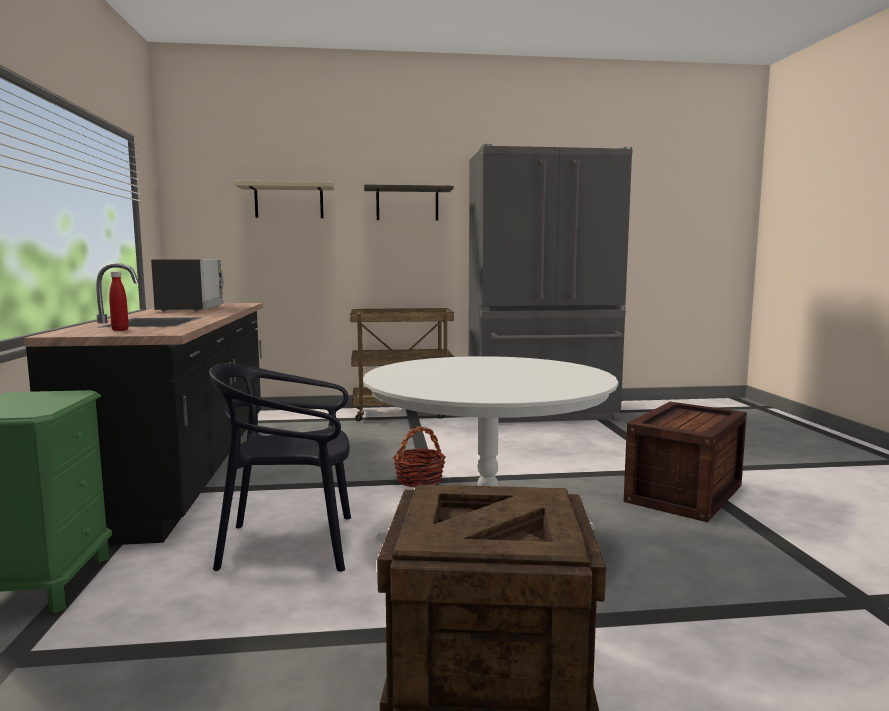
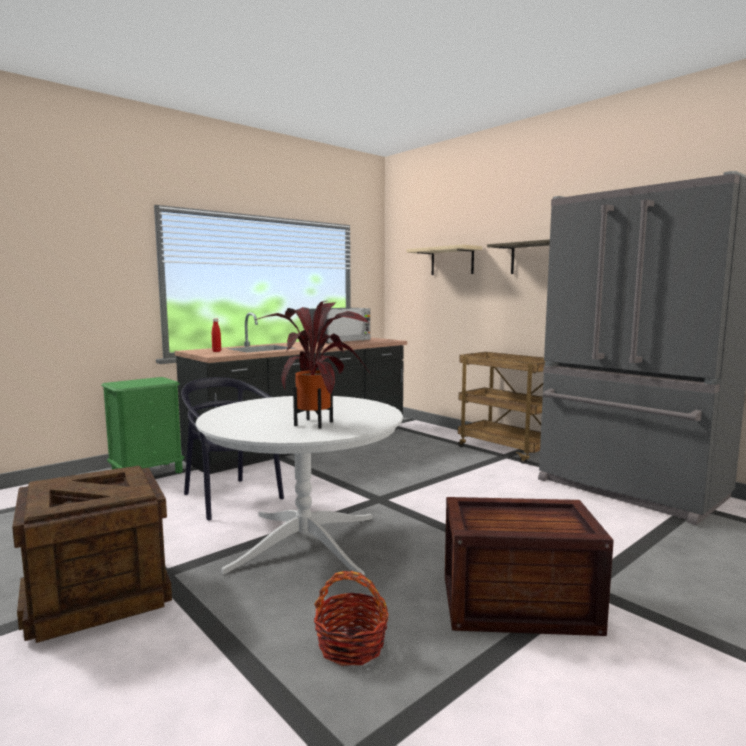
camera: 55 degrees right, 0 degrees up
basket [393,426,446,487] -> basket moved to [314,571,388,666]
none -> potted plant [255,301,370,429]

